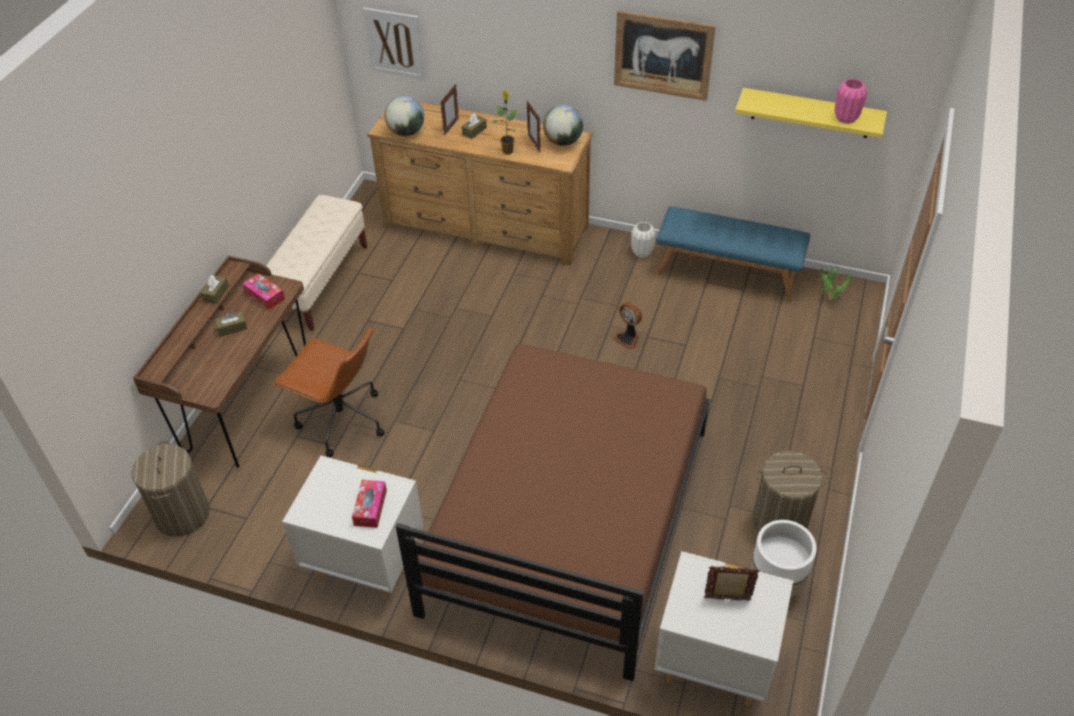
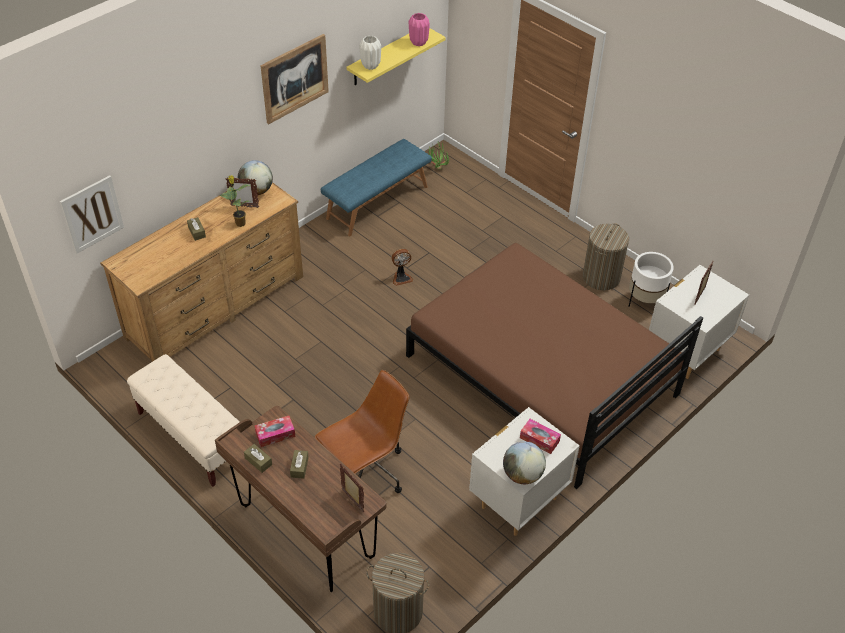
camera: 65 degrees left, 0 degrees up
globe [385,96,424,136] -> globe moved to [503,441,546,484]
picture frame [440,84,459,135] -> picture frame moved to [340,464,364,512]
white vase [631,222,656,258] -> white vase moved to [359,36,381,70]

